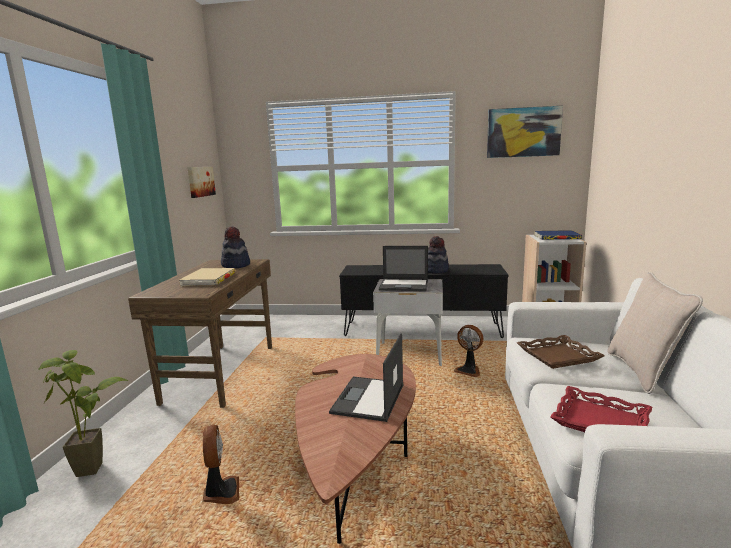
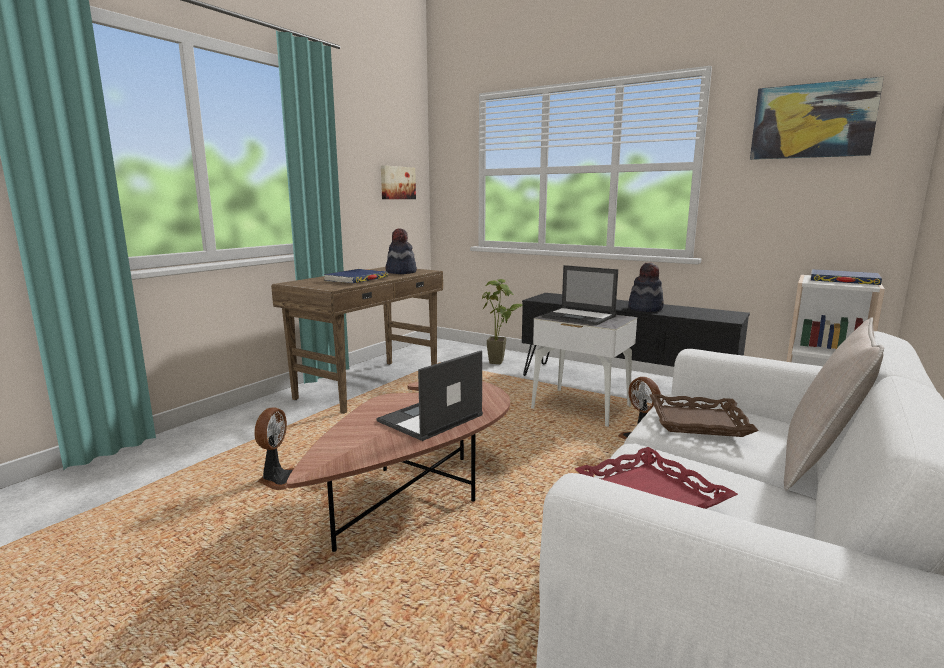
camera: 25 degrees right, 0 degrees up
potted plant [38,350,128,477] -> potted plant moved to [482,279,523,364]
beige book [179,268,235,286] -> blue book [323,269,388,283]

